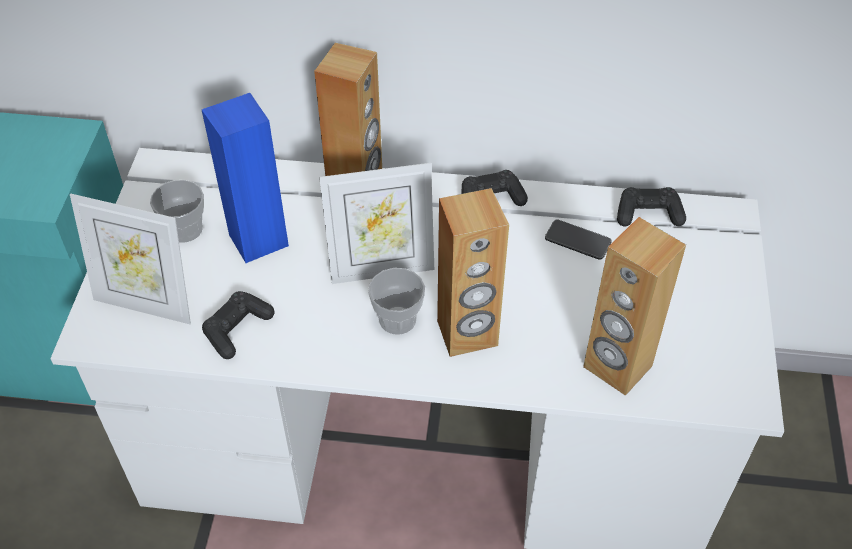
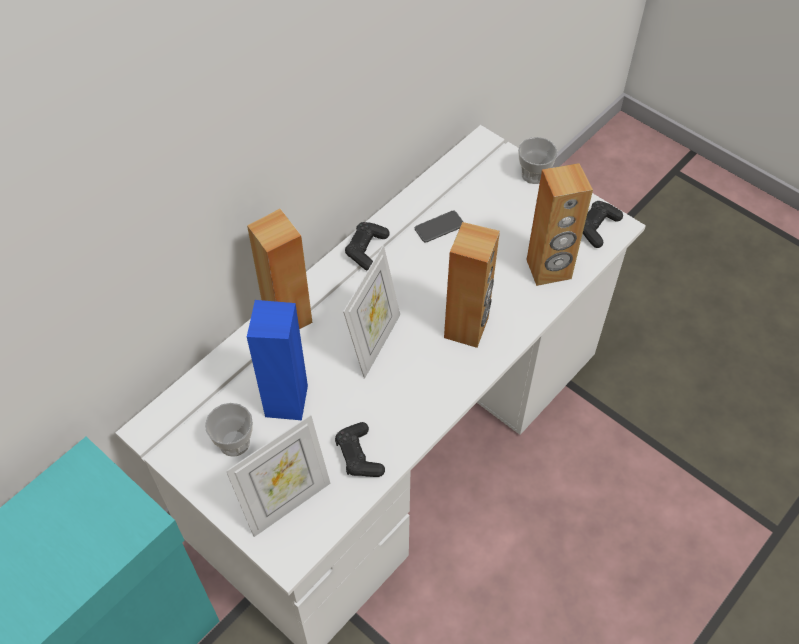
camera: 55 degrees left, 5 degrees up
cup [368,268,425,335] -> cup moved to [518,137,558,184]
black game controller [617,187,686,226] -> black game controller moved to [583,201,623,248]

